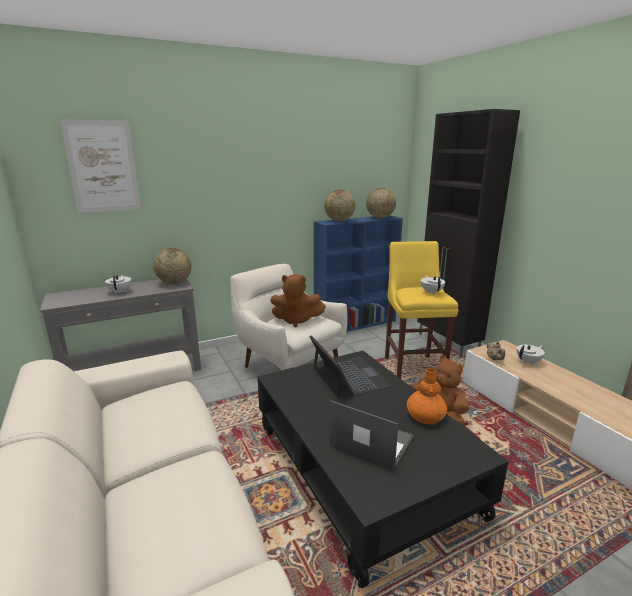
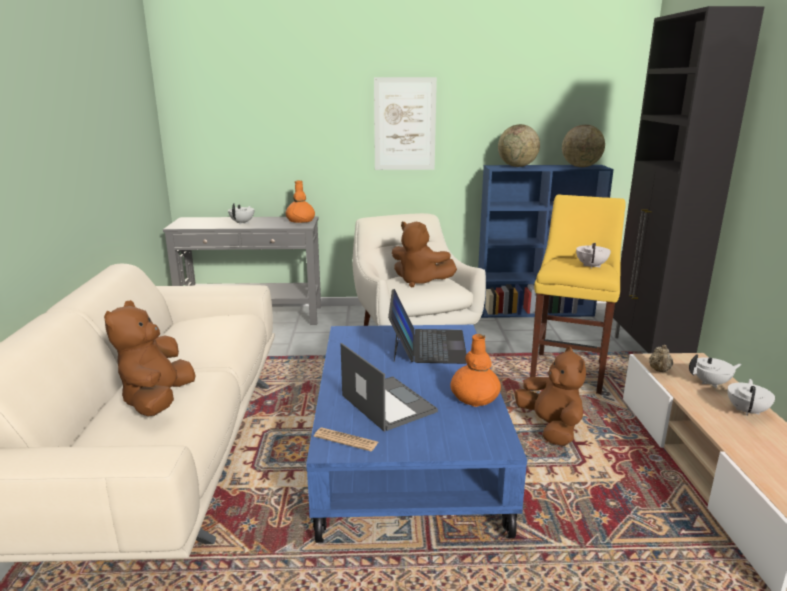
camera: 25 degrees right, 0 degrees up
picture [60,119,141,213] -> picture moved to [374,77,437,170]
globe [153,248,192,284] -> orange vase [286,181,315,223]
black coffee table [257,351,509,588] -> blue coffee table [306,325,527,543]
none -> brown plush toy [104,300,196,416]
none -> newspaper [314,427,378,451]
none -> white teapot [728,379,775,416]

